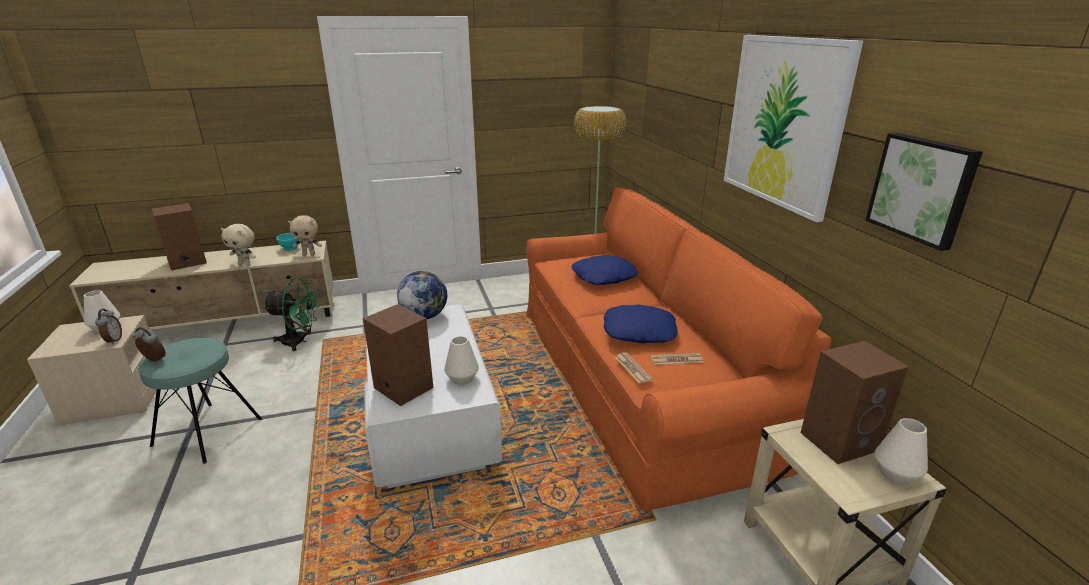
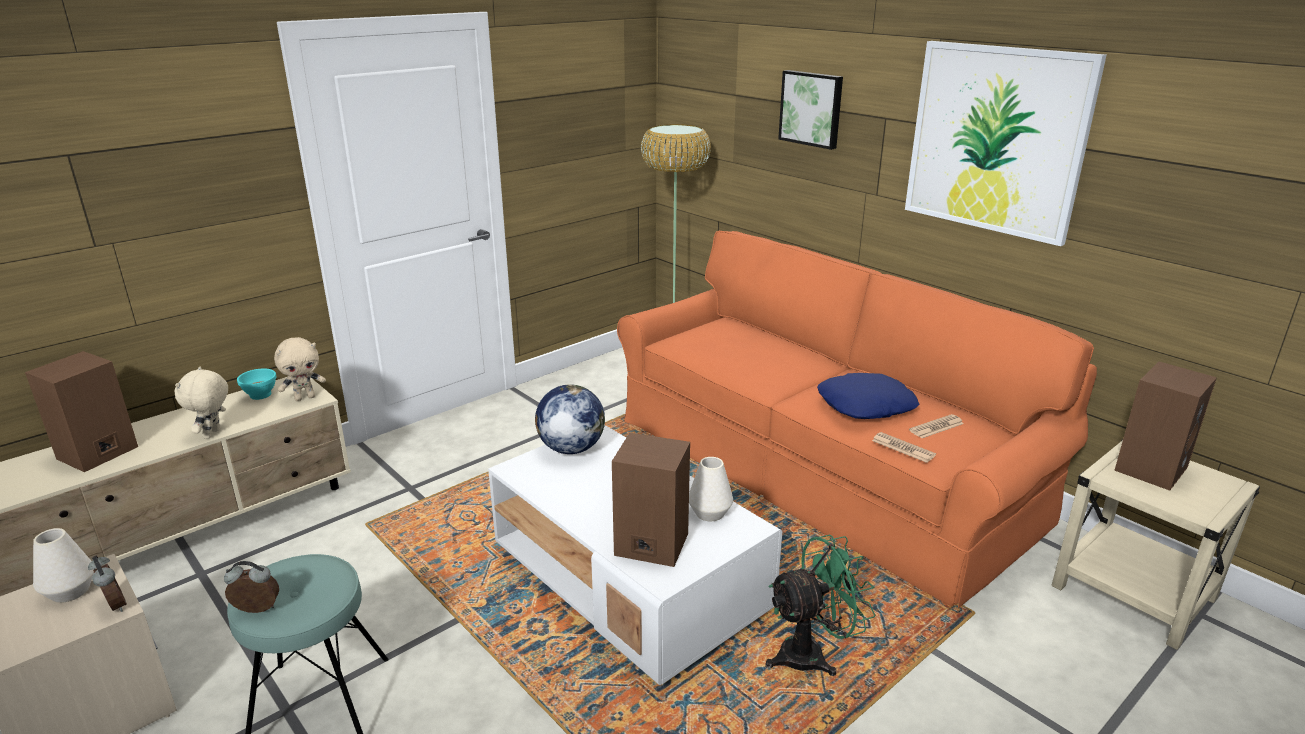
camera: 25 degrees left, 0 degrees up
beige plush toy [221,224,256,266] -> beige plush toy turned 105 degrees clockwise [174,367,228,439]
green fan [263,277,320,351] -> green fan moved to [765,535,875,676]
blue pillow [572,255,639,285] -> none
picture [865,133,983,251] -> picture moved to [778,70,843,150]
white vase [874,418,928,484] -> none

